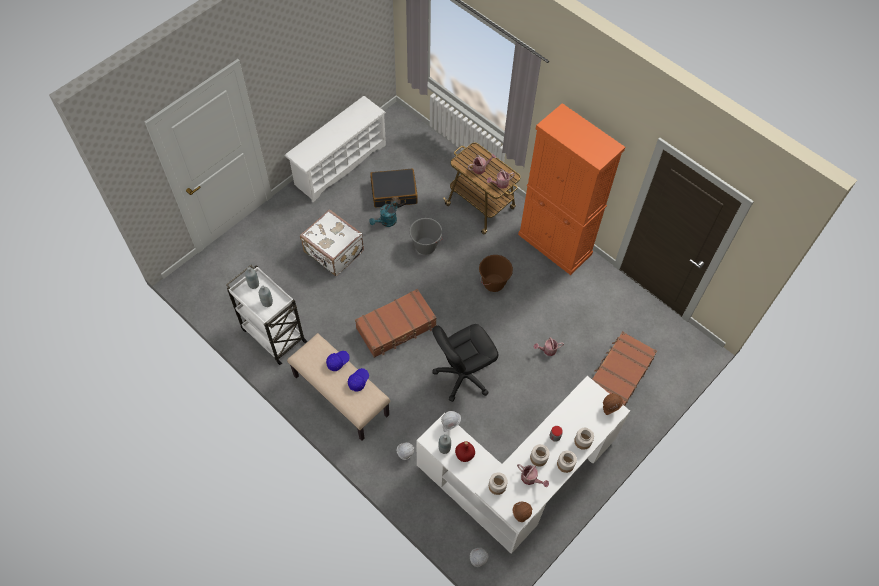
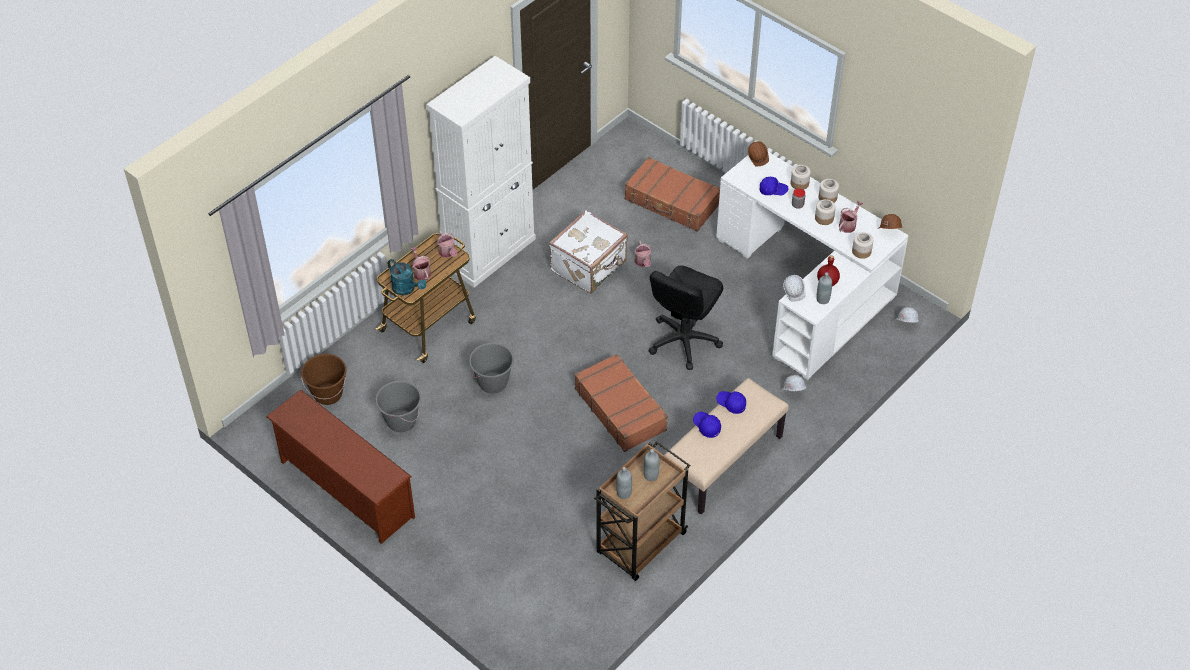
camera: 90 degrees left, 10 degrees down
white cart [226,265,308,365] -> brown cart [594,441,690,581]
white shoe rack [284,96,386,202] -> brown shoe rack [266,390,415,544]
white suitcase [300,209,364,276] -> white suitcase moved to [549,210,628,293]
turquoise watering can [369,201,398,227] -> turquoise watering can moved to [387,259,426,295]
black suitcase [370,168,418,208] -> grey bucket [375,381,421,432]
black office chair [432,324,498,402] -> black office chair turned 60 degrees clockwise [648,265,723,370]
brown bucket [479,255,513,292] -> brown bucket moved to [301,354,346,405]
orange cabinet [518,103,625,275] -> white cabinet [426,56,536,288]
none -> blue cap [760,177,788,196]

